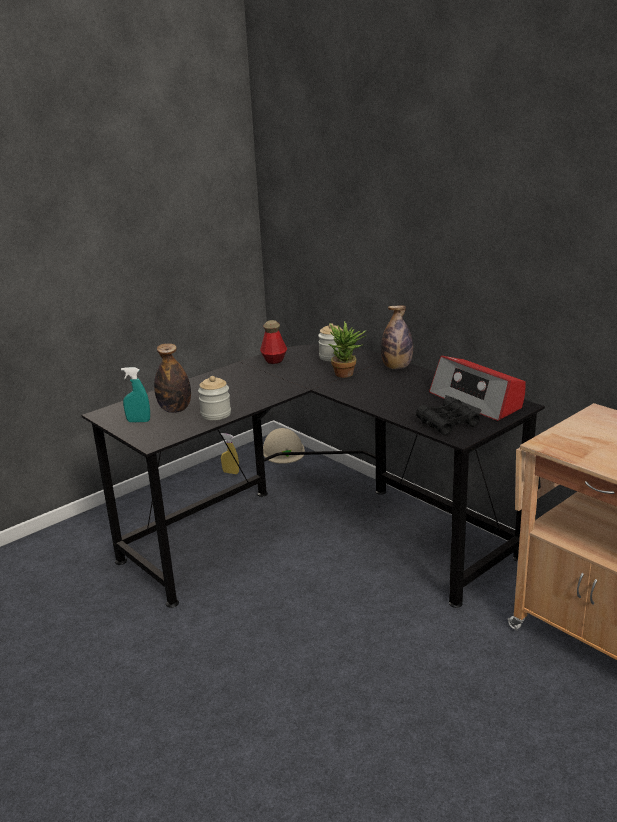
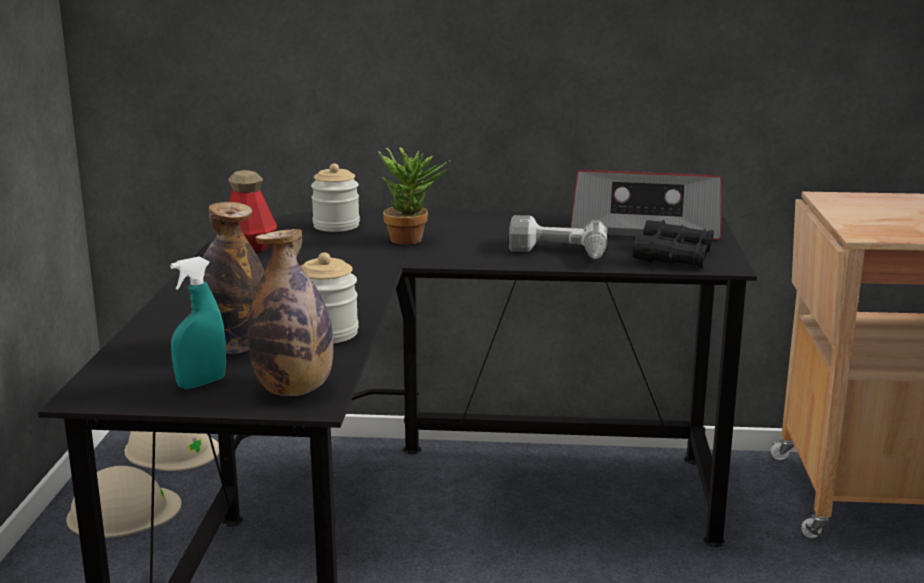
camera: 45 degrees left, 5 degrees down
yellow spray bottle [221,433,239,474] -> beige hard hat [66,466,181,538]
bottle [381,306,413,369] -> bottle moved to [248,229,334,396]
none -> power drill [509,215,608,259]

